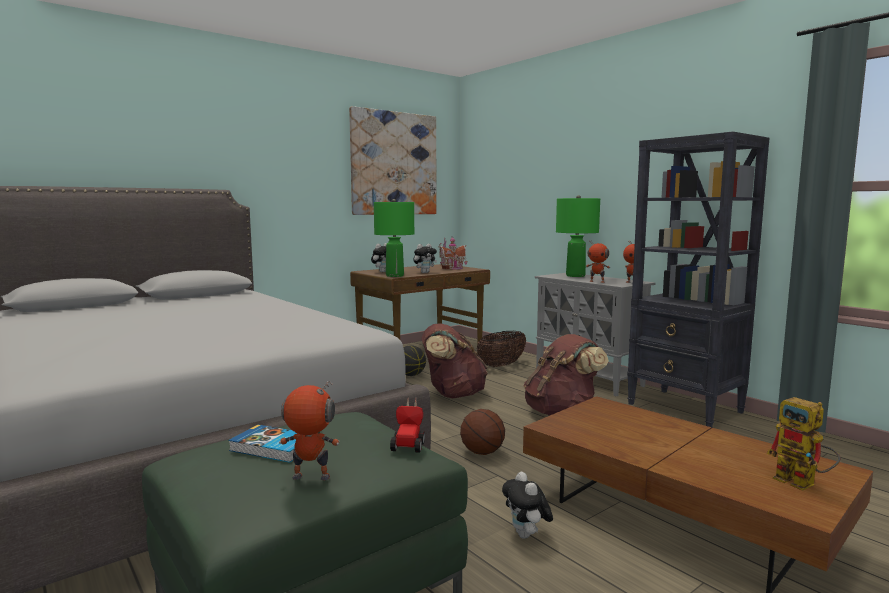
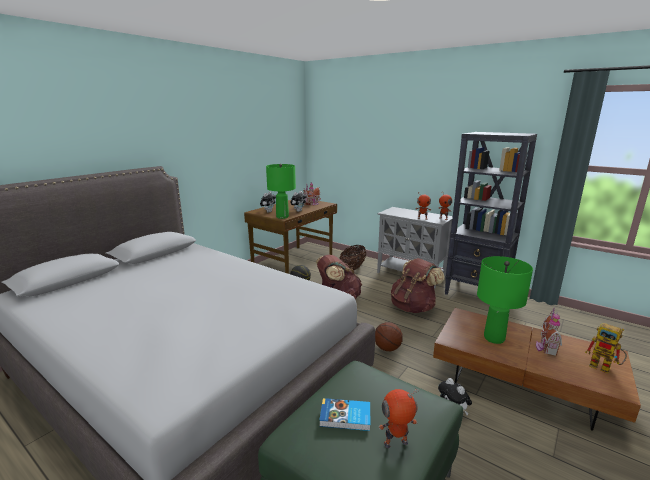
camera: 15 degrees left, 10 degrees up
picture [349,106,436,215] -> none
toy car [390,399,425,453] -> none
green table lamp [556,195,600,277] -> green table lamp moved to [477,256,533,344]
none -> toy house [536,308,562,356]

